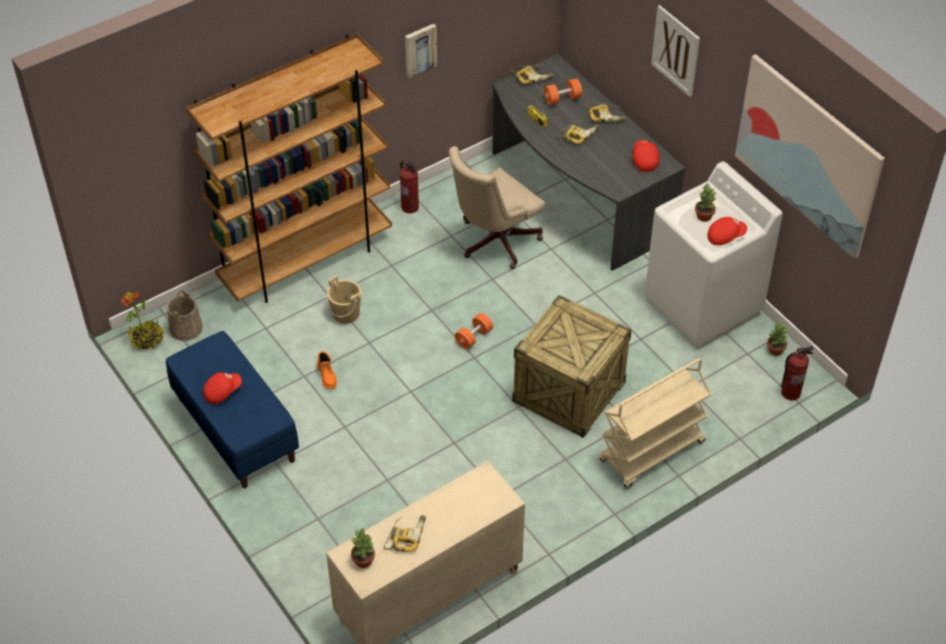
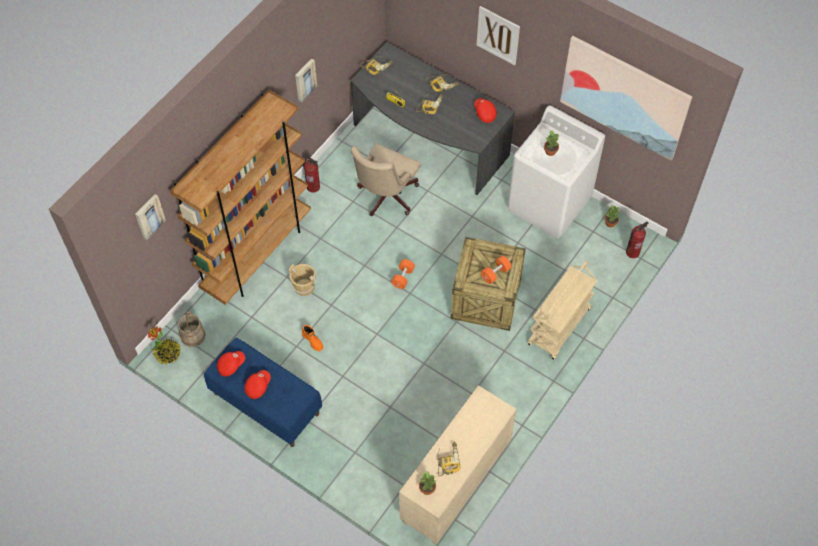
camera: 20 degrees left, 10 degrees up
orange dumbbell [544,78,582,105] -> orange dumbbell moved to [481,256,512,284]
red cap [707,217,747,245] -> red cap moved to [217,351,245,377]
none -> picture [135,194,166,240]

